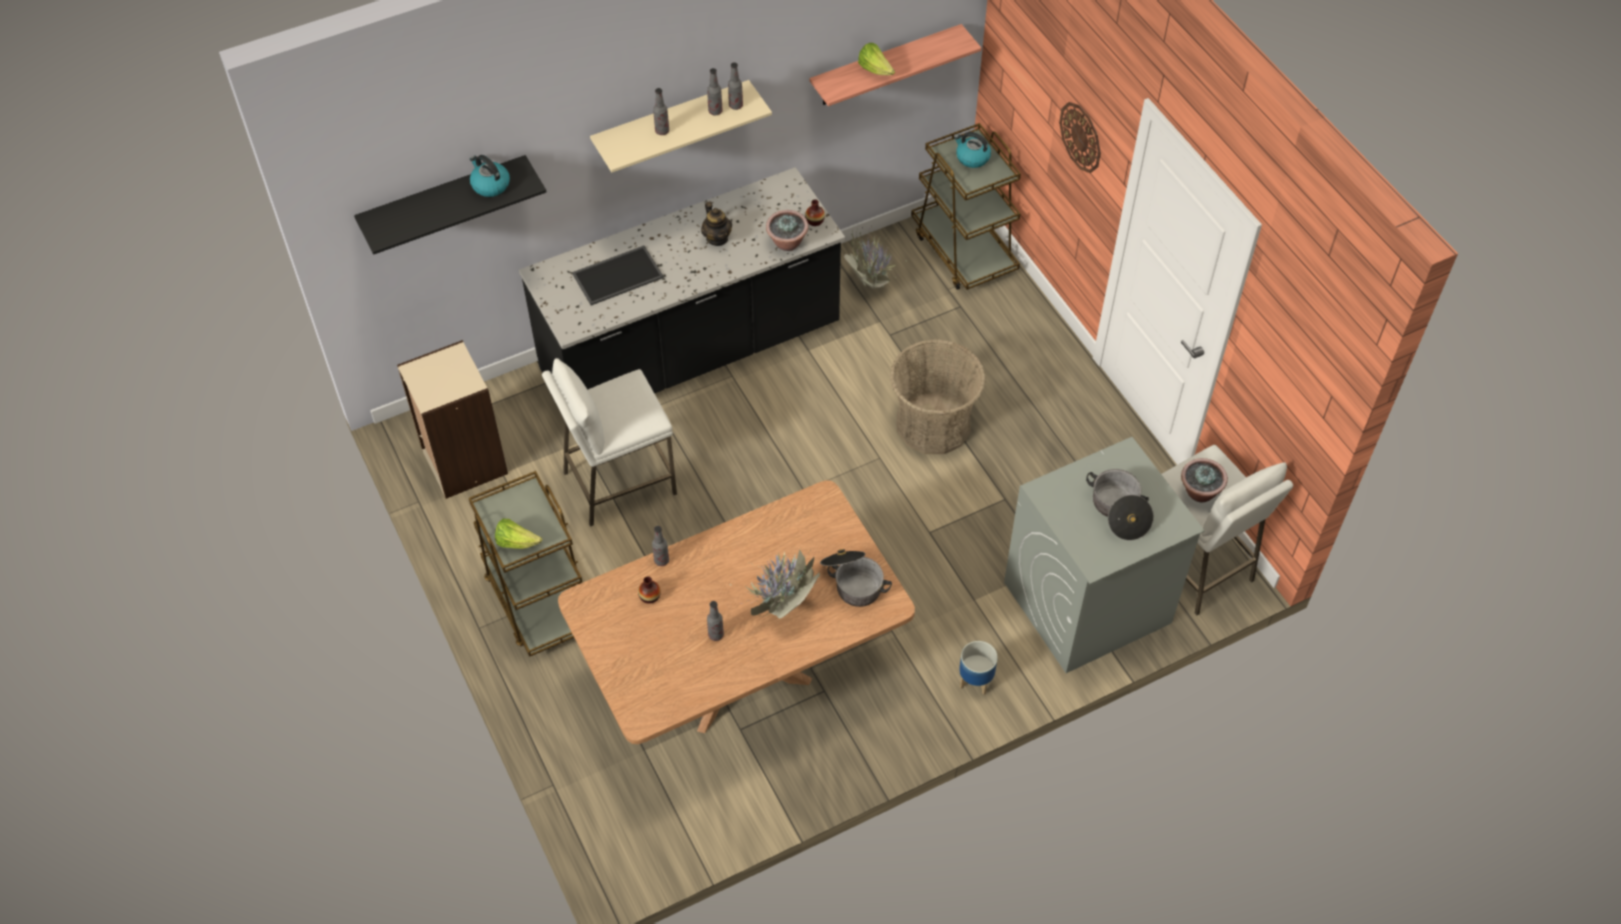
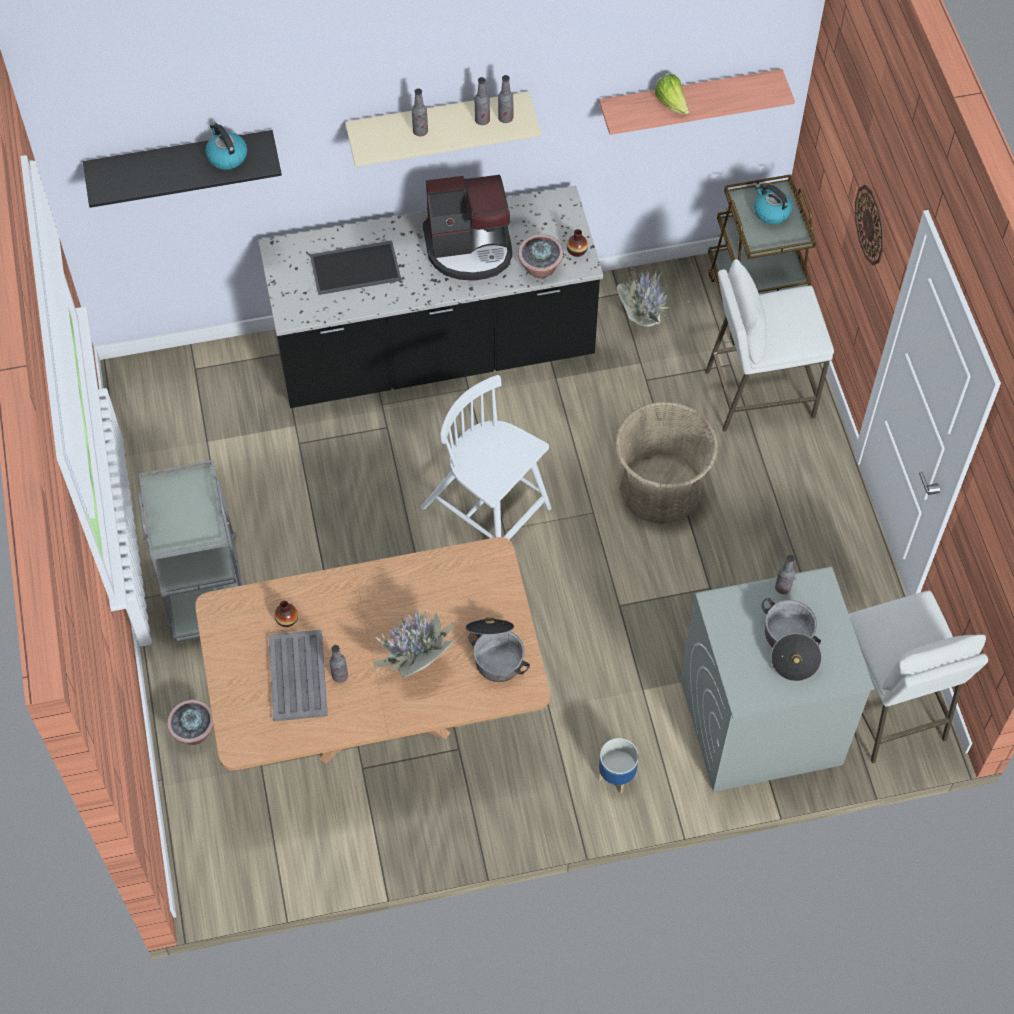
camera: 15 degrees right, 5 degrees up
beige bookcase [397,340,508,499] -> none
brown cart [469,471,582,657] -> grey cart [138,460,242,642]
lettuce [495,519,542,549] -> none
white stool [542,358,677,527] -> white stool moved to [705,259,834,431]
bottle [652,526,669,566] -> bottle moved to [775,555,795,594]
teapot [701,202,732,246] -> coffee machine [423,174,512,281]
potted plant [1181,458,1228,503] -> potted plant moved to [167,700,214,745]
none -> grey tray [268,630,328,722]
none -> white chair [421,375,552,540]

